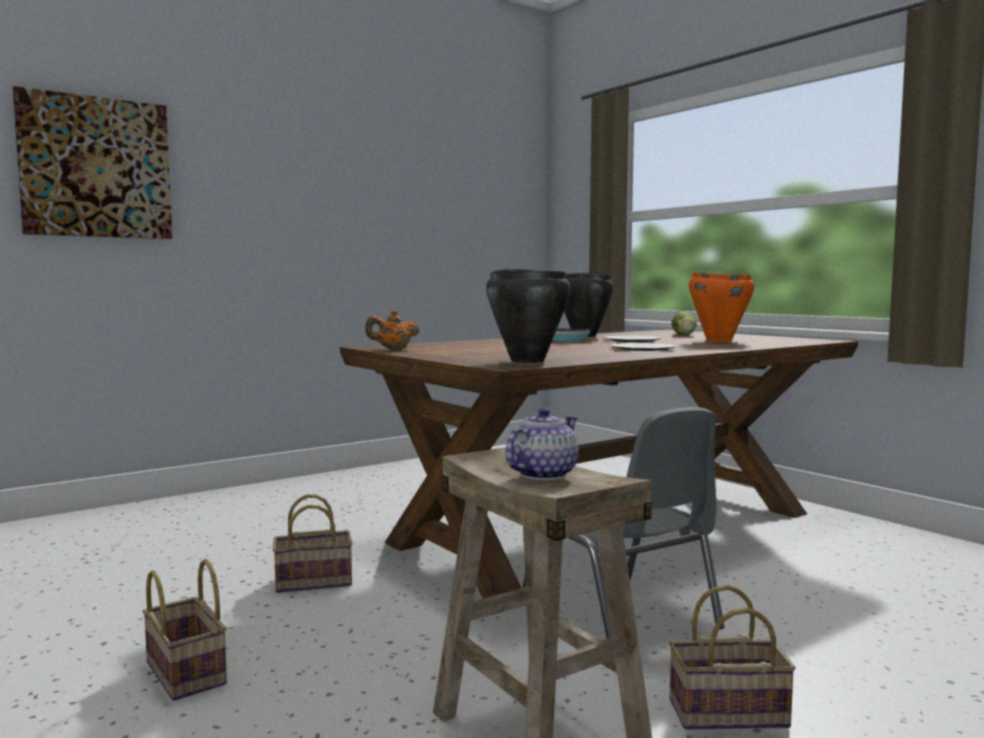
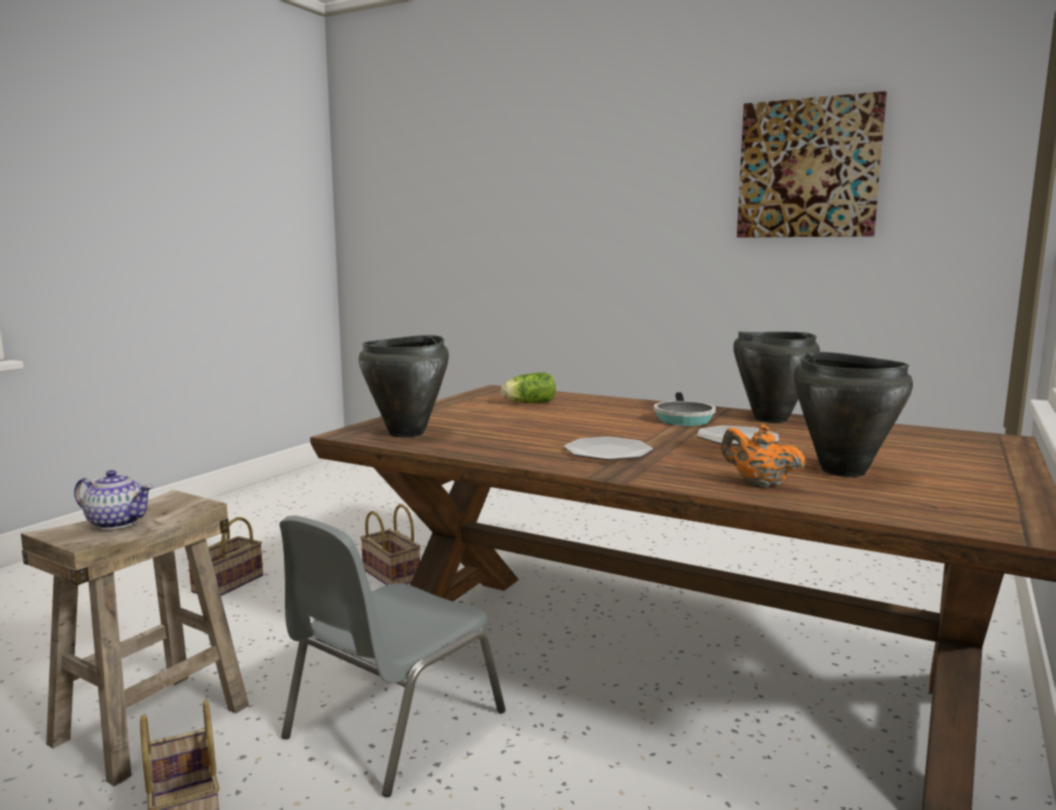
camera: 65 degrees right, 5 degrees up
picture [13,86,172,239] -> picture moved to [737,91,887,238]
orange teapot [365,310,419,350] -> orange teapot moved to [721,425,805,488]
lettuce [672,312,697,335] -> lettuce moved to [501,372,556,403]
orange cooking pot [689,272,754,341] -> black cooking pot [794,352,913,477]

